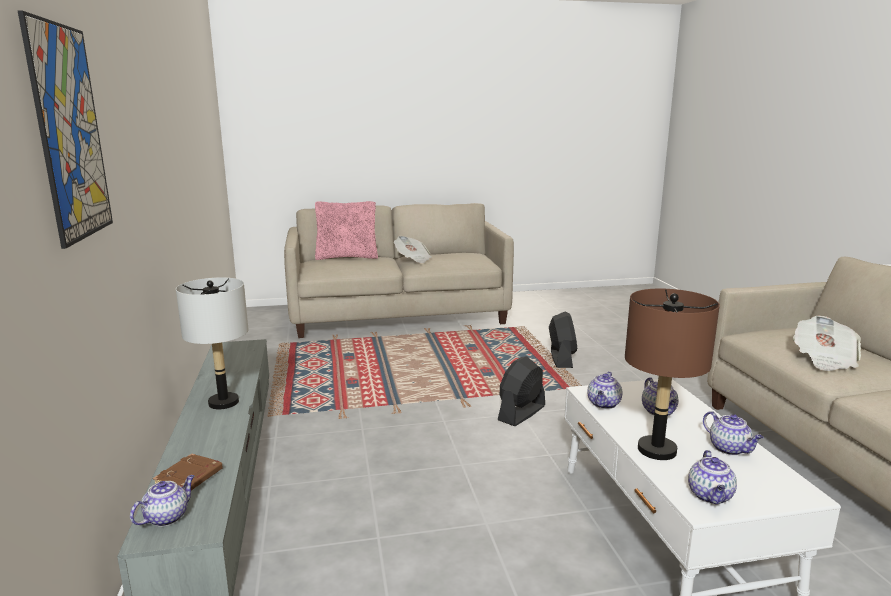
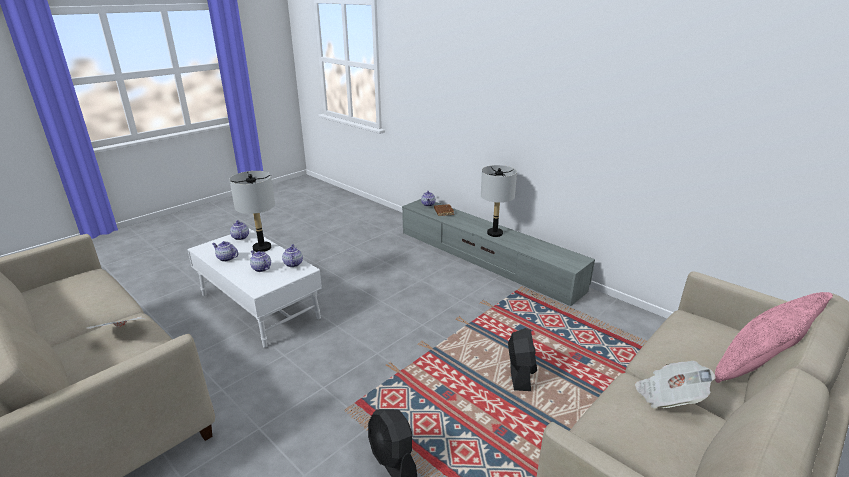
camera: 145 degrees right, 10 degrees up
picture [18,10,113,249] -> none
black fan [498,356,545,426] -> black fan moved to [508,328,537,391]
brown table lamp [625,289,720,460] -> grey table lamp [229,171,275,252]

